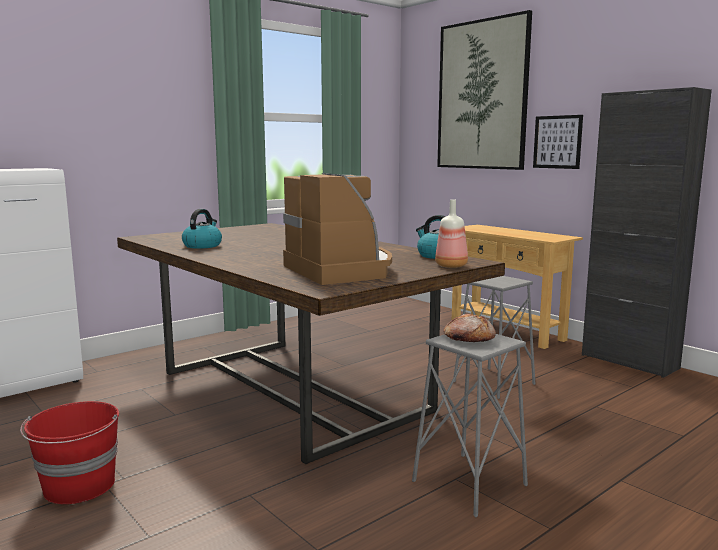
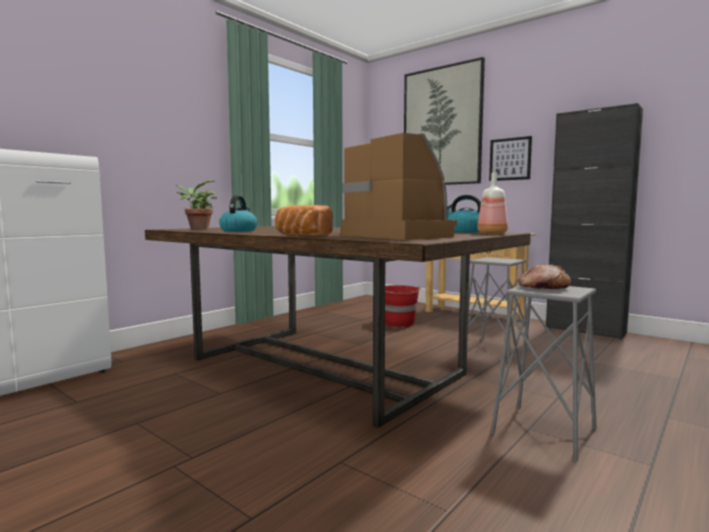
camera: 10 degrees left, 5 degrees down
red bucket [20,401,119,504] -> red bucket moved to [385,285,421,327]
none -> potted plant [176,181,217,230]
none -> bread [275,205,333,236]

